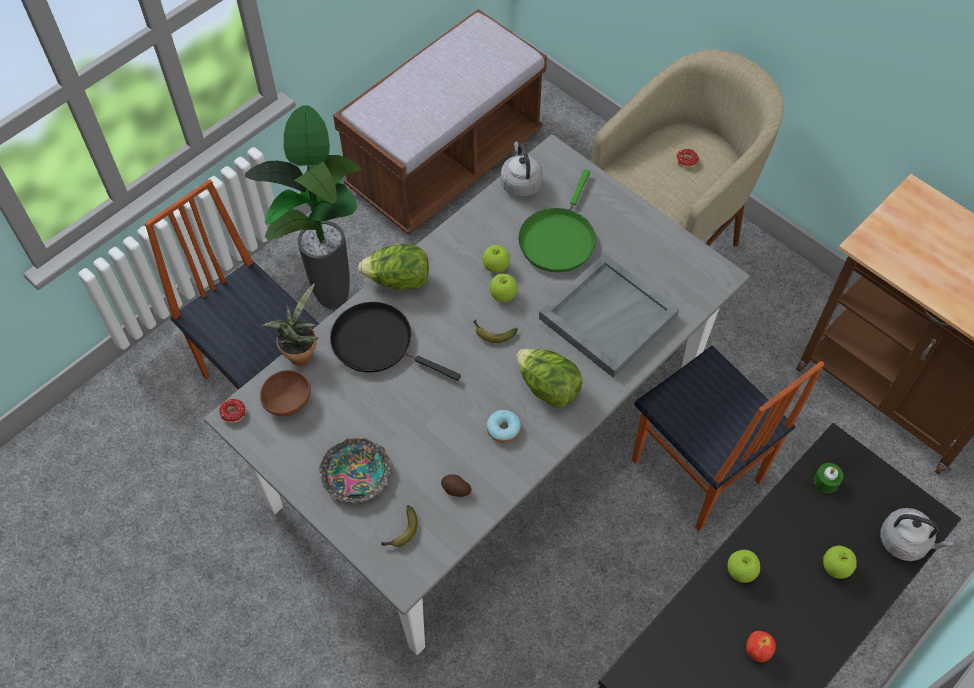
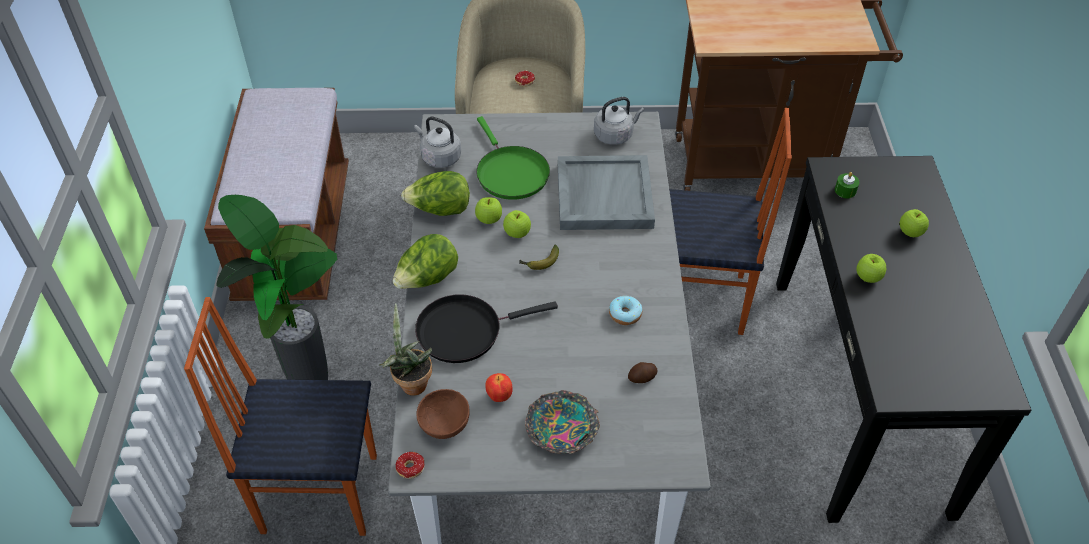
camera: 45 degrees left, 10 degrees down
banana [381,505,418,547] -> none
lettuce [516,349,583,407] -> lettuce moved to [401,171,470,216]
apple [746,631,776,662] -> apple moved to [485,373,513,402]
grey kettle [880,508,953,561] -> grey kettle moved to [594,97,644,145]

